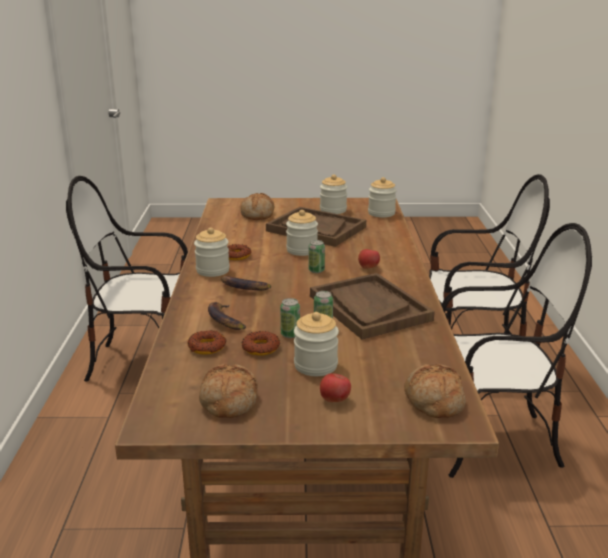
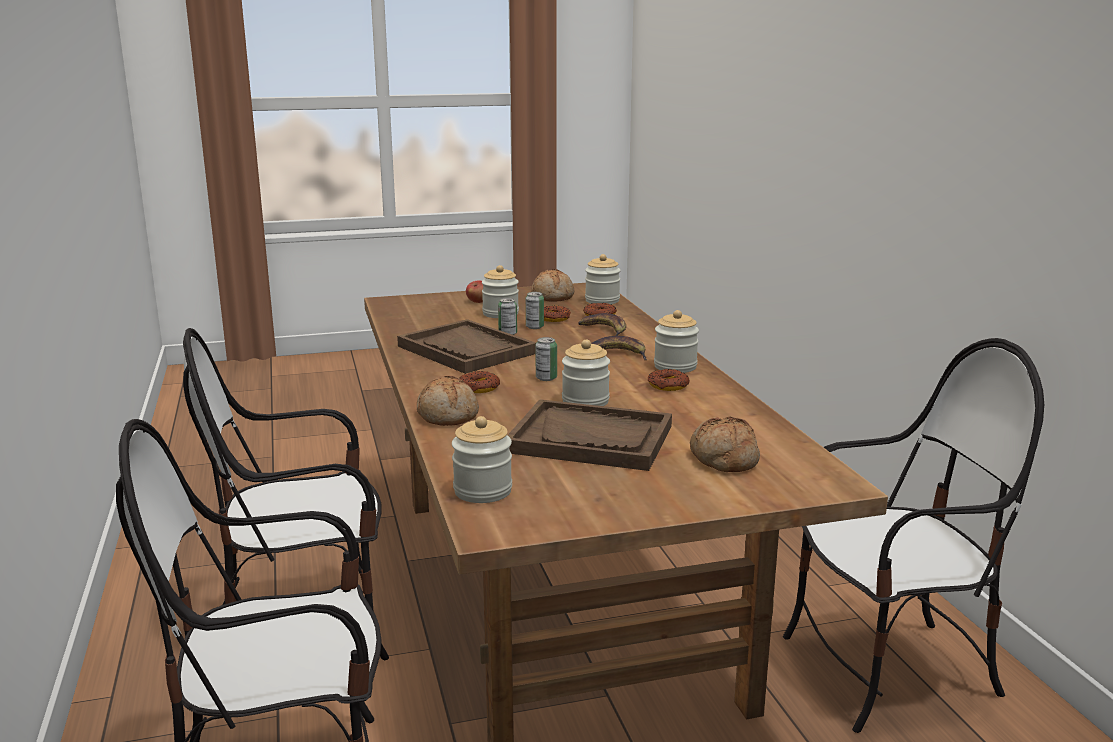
camera: 165 degrees right, 5 degrees down
jar [320,175,347,214] -> jar moved to [585,254,621,304]
apple [358,249,380,269] -> donut [459,371,500,393]
bread [404,364,466,418] -> bread moved to [417,376,479,426]

